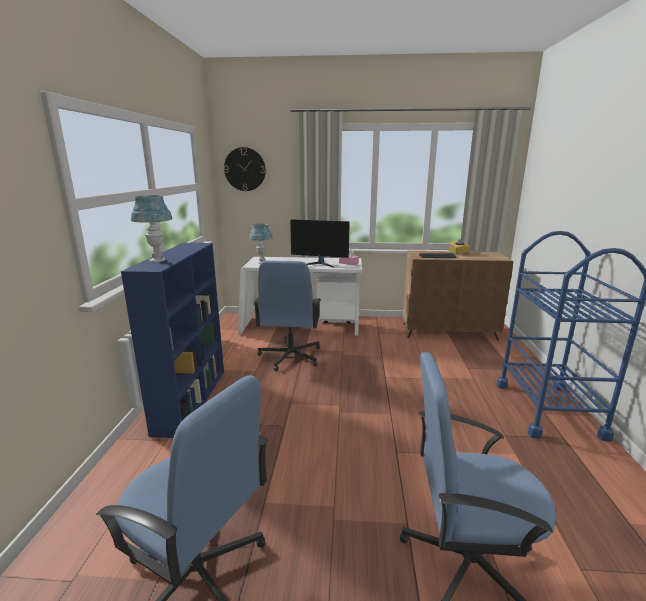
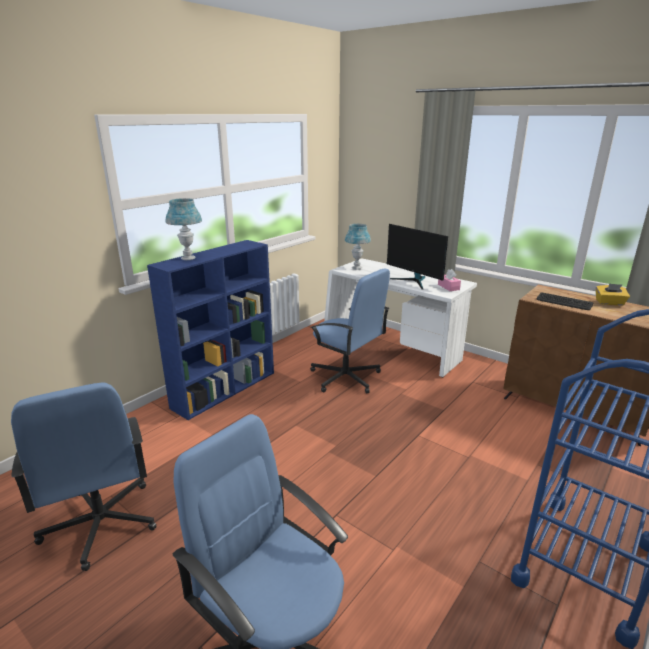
camera: 35 degrees right, 5 degrees up
wall clock [224,147,266,191] -> none
blue office chair [253,261,321,371] -> blue office chair turned 90 degrees counterclockwise [311,268,390,393]

